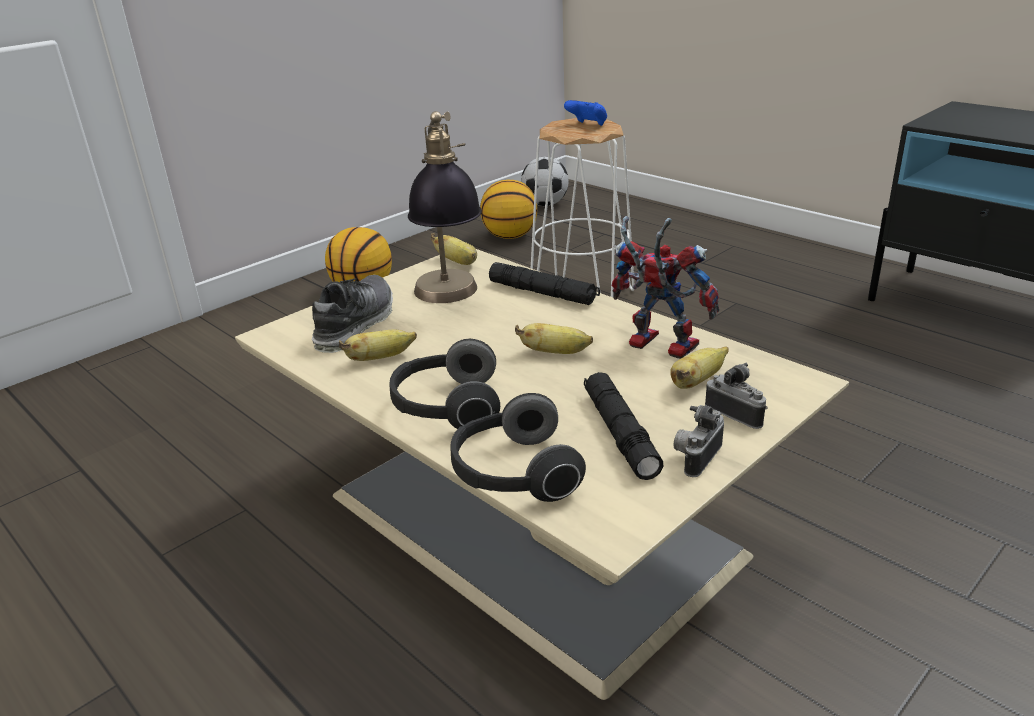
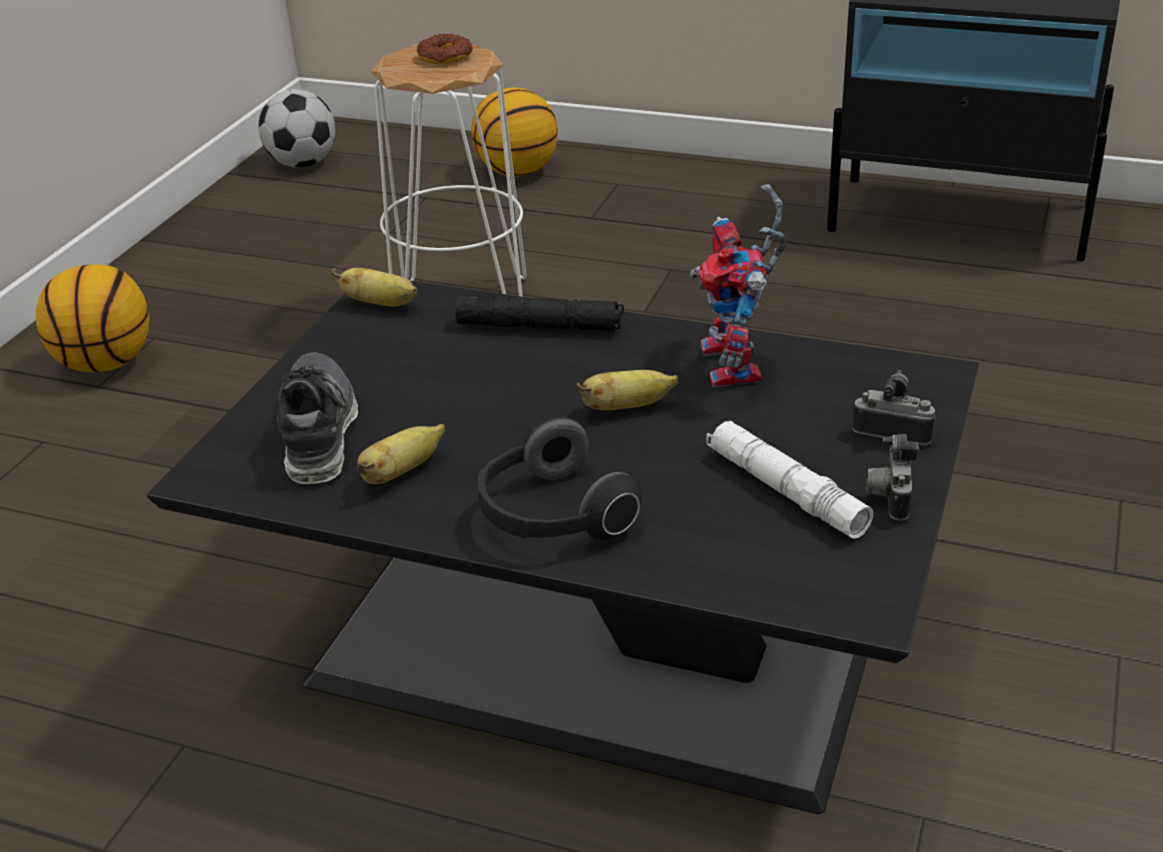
camera: 25 degrees left, 5 degrees up
beige coffee table [235,249,849,700] -> black coffee table [147,281,979,814]
table lamp [408,111,482,303] -> none
headphones [450,393,586,502] -> none
basketball [480,180,538,239] -> basketball moved to [471,87,558,177]
blue game controller [564,100,607,126] -> donut [417,34,473,64]
black flashlight [584,372,664,480] -> white flashlight [706,421,873,539]
toy robot [611,216,719,359] -> toy robot turned 105 degrees counterclockwise [690,184,786,387]
banana [671,347,729,389] -> none

